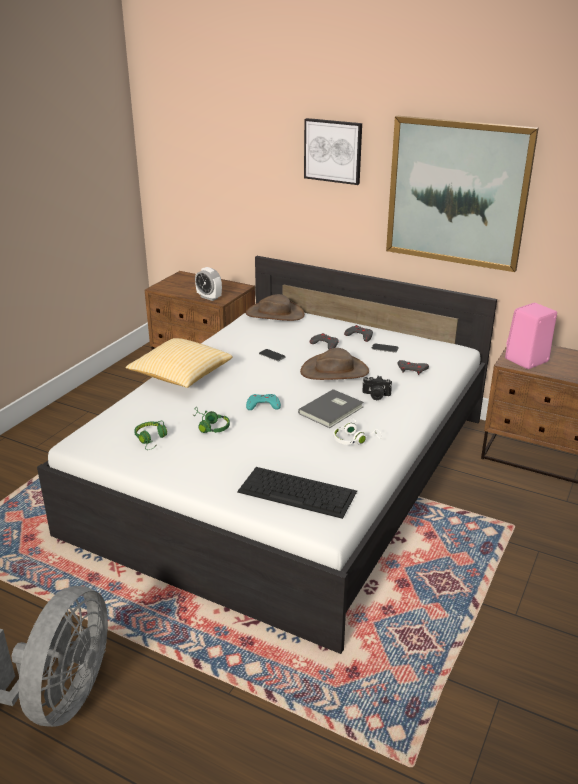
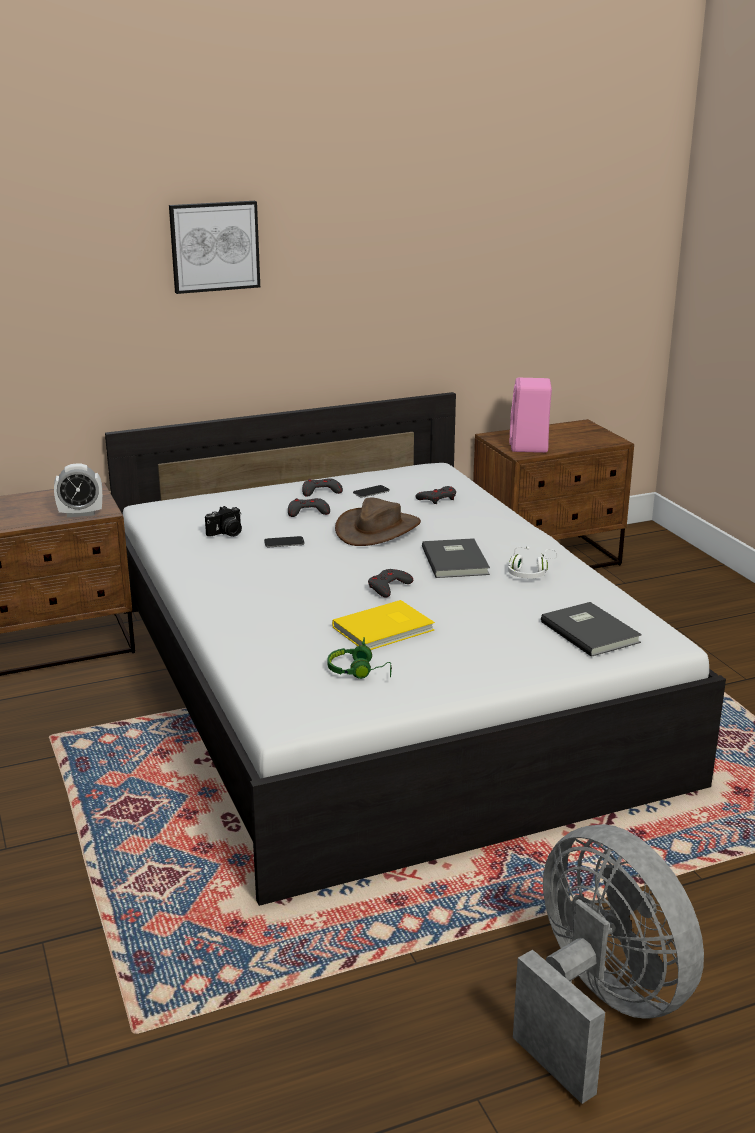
camera: 50 degrees left, 5 degrees down
pillow [126,338,233,388] -> none
green headphones [193,408,230,433] -> yellow book [332,600,435,650]
keyboard [237,467,357,519] -> grey book [541,602,642,657]
brown hat [246,294,305,321] -> none
turquoise game controller [246,394,281,410] -> grey game controller [368,569,413,598]
camera [362,376,392,400] -> camera moved to [205,506,242,537]
picture [386,116,539,272] -> none

